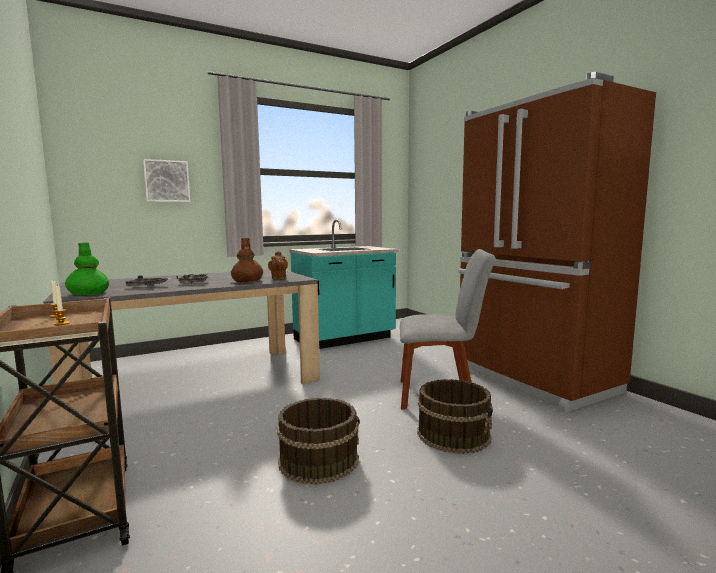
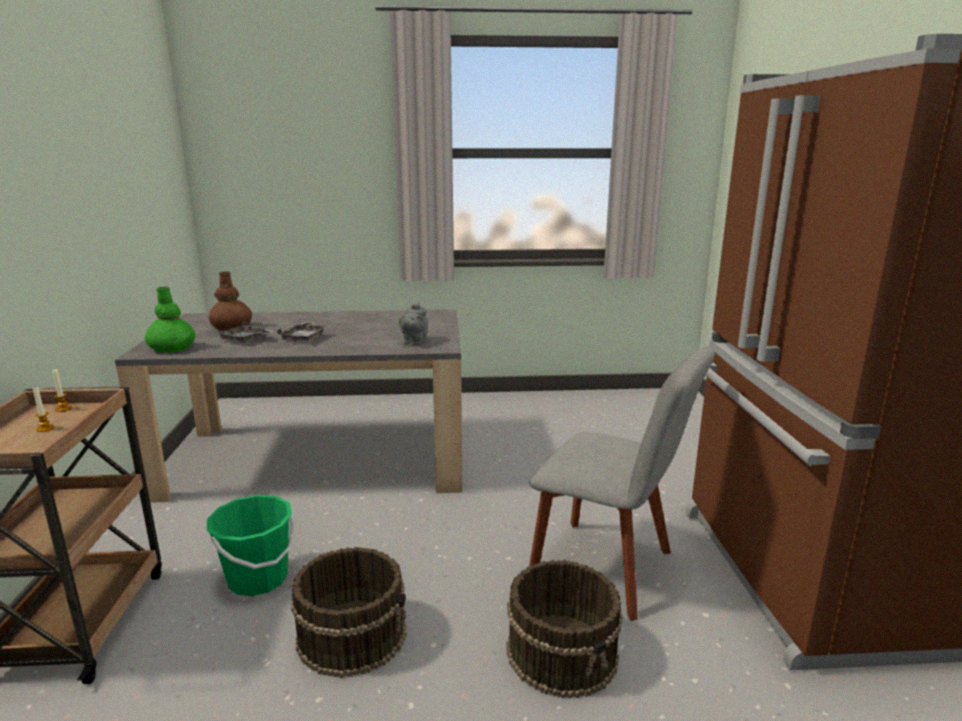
camera: 25 degrees right, 10 degrees up
picture [143,159,190,202] -> none
brown vase [231,238,263,283] -> brown vase moved to [209,272,252,331]
brown teapot [268,251,288,280] -> grey teapot [399,302,428,346]
turquoise counter [289,219,399,349] -> none
none -> green bucket [207,495,295,596]

